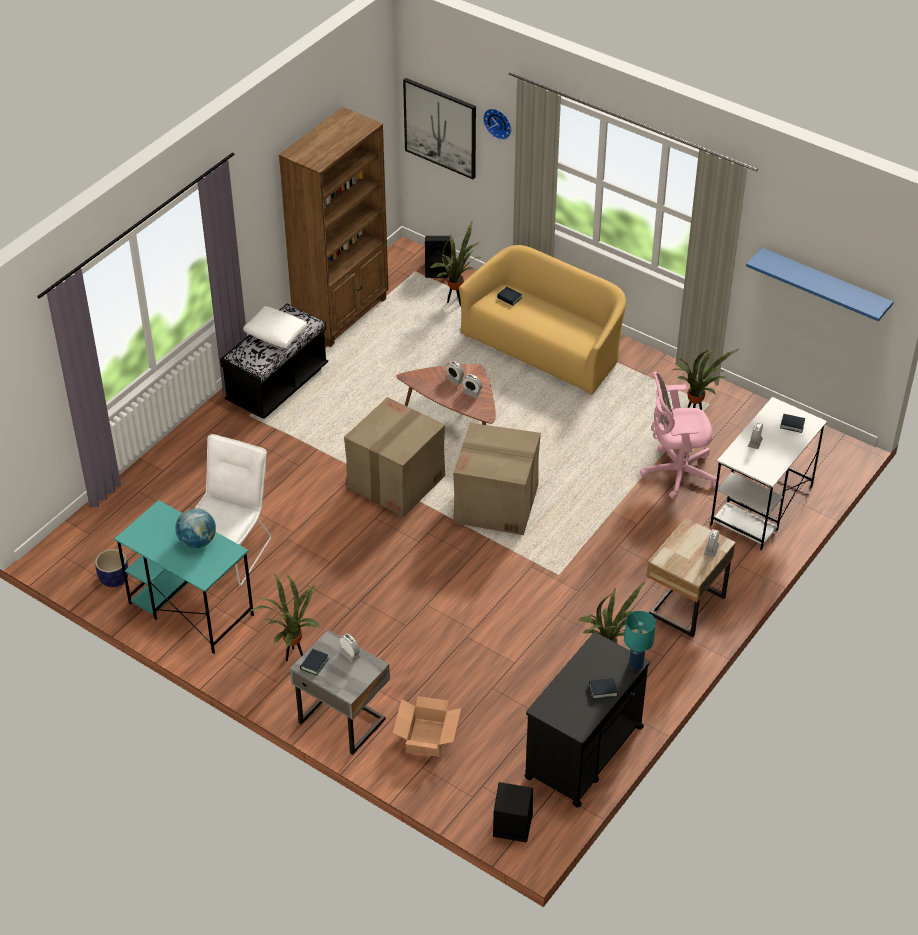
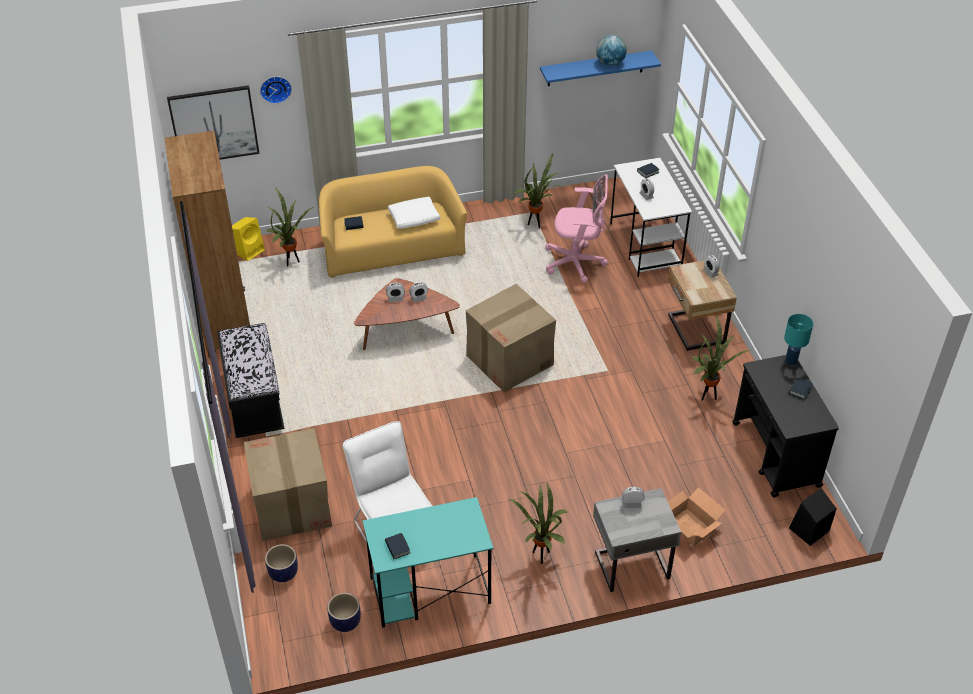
camera: 50 degrees left, 0 degrees up
globe [175,508,216,548] -> globe moved to [596,35,627,66]
white pillow [243,306,308,348] -> white pillow moved to [388,197,440,229]
book [300,649,329,676] -> book moved to [385,533,410,559]
cardboard box [344,397,445,517] -> cardboard box moved to [244,428,332,541]
black speaker [425,236,451,278] -> yellow speaker [232,217,265,261]
pink office chair [640,372,720,499] -> pink office chair turned 120 degrees counterclockwise [546,174,608,283]
none -> planter [265,544,298,582]

